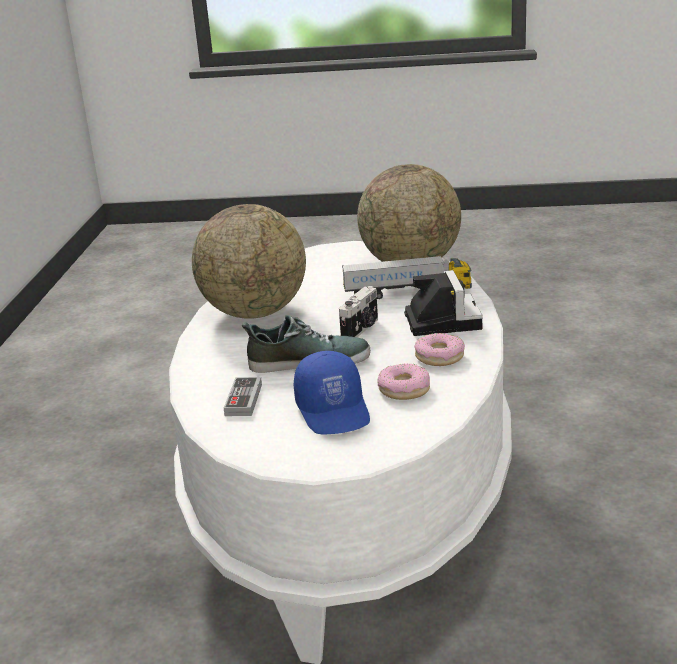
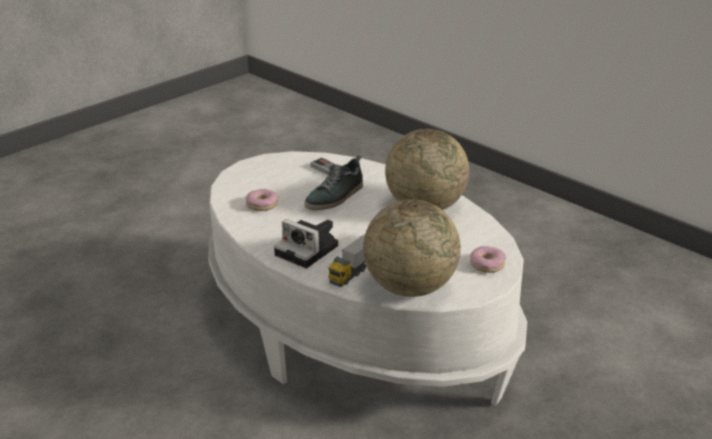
camera: 130 degrees right, 5 degrees up
blue cap [294,351,370,435] -> none
camera [339,286,378,337] -> none
donut [414,333,465,366] -> donut moved to [470,246,506,273]

